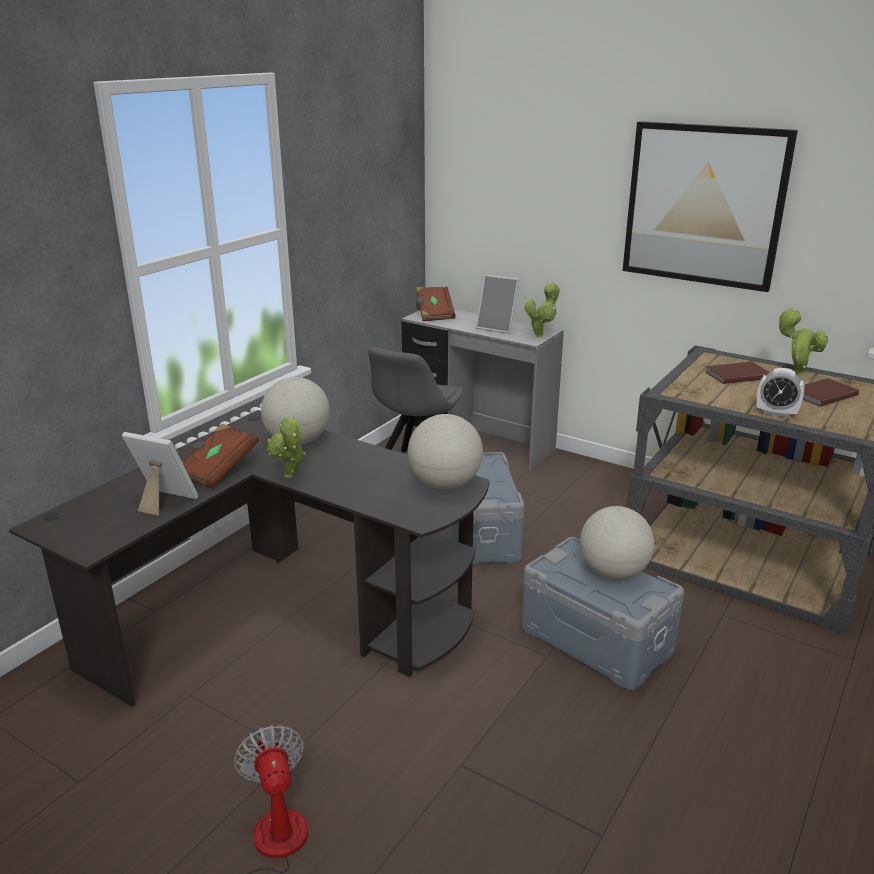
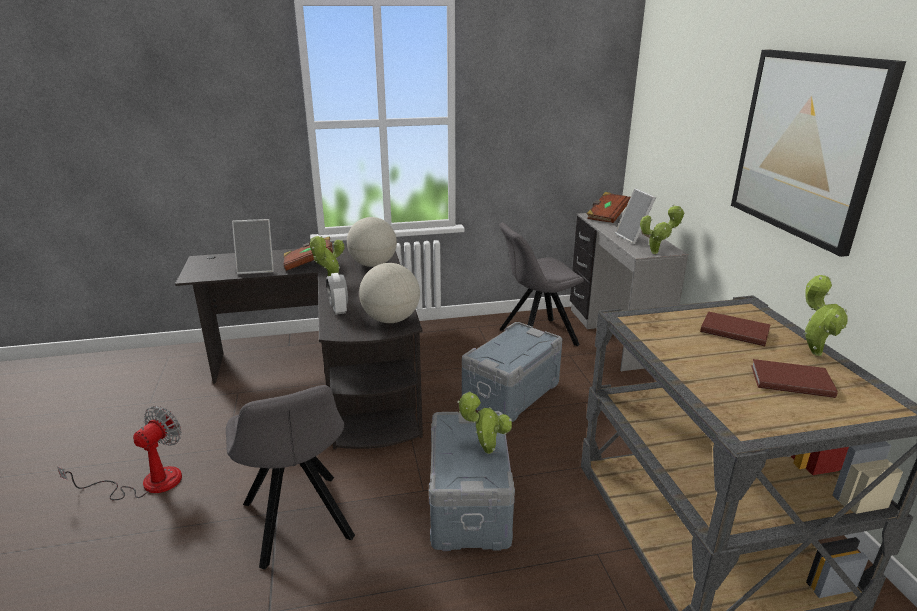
camera: 45 degrees right, 0 degrees up
picture frame [122,432,198,516] -> picture frame turned 105 degrees clockwise [232,219,274,274]
globe [580,506,654,579] -> potted plant [457,391,512,454]
alarm clock [757,368,805,418] -> alarm clock moved to [326,273,348,315]
none -> grey chair [226,385,355,570]

